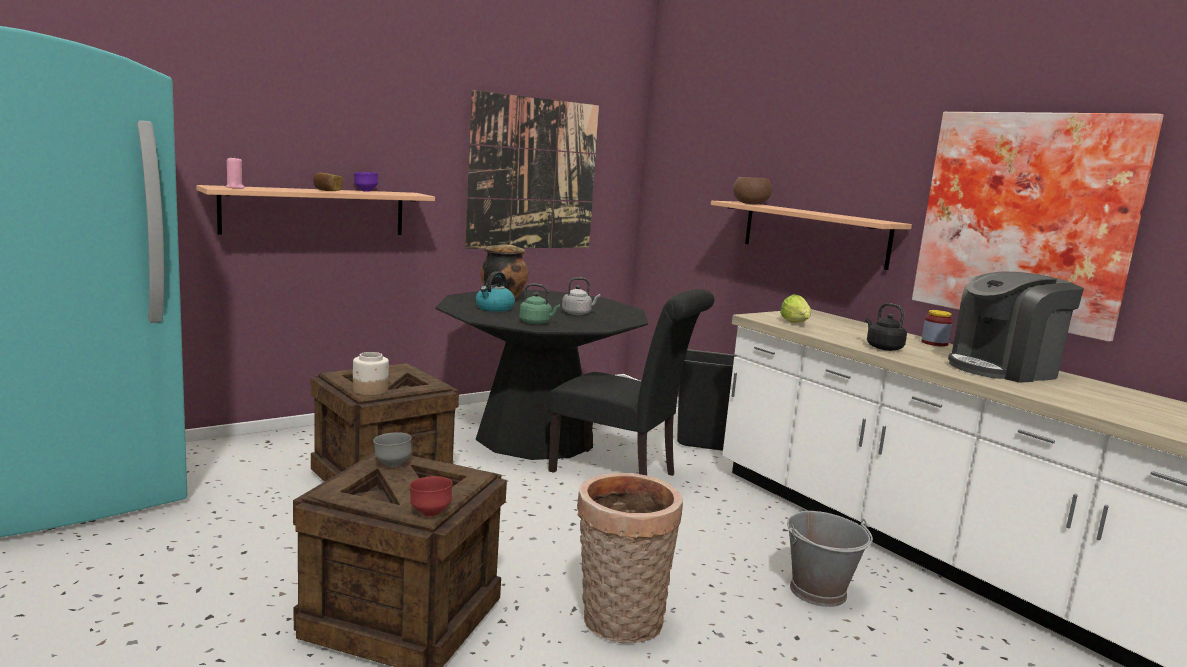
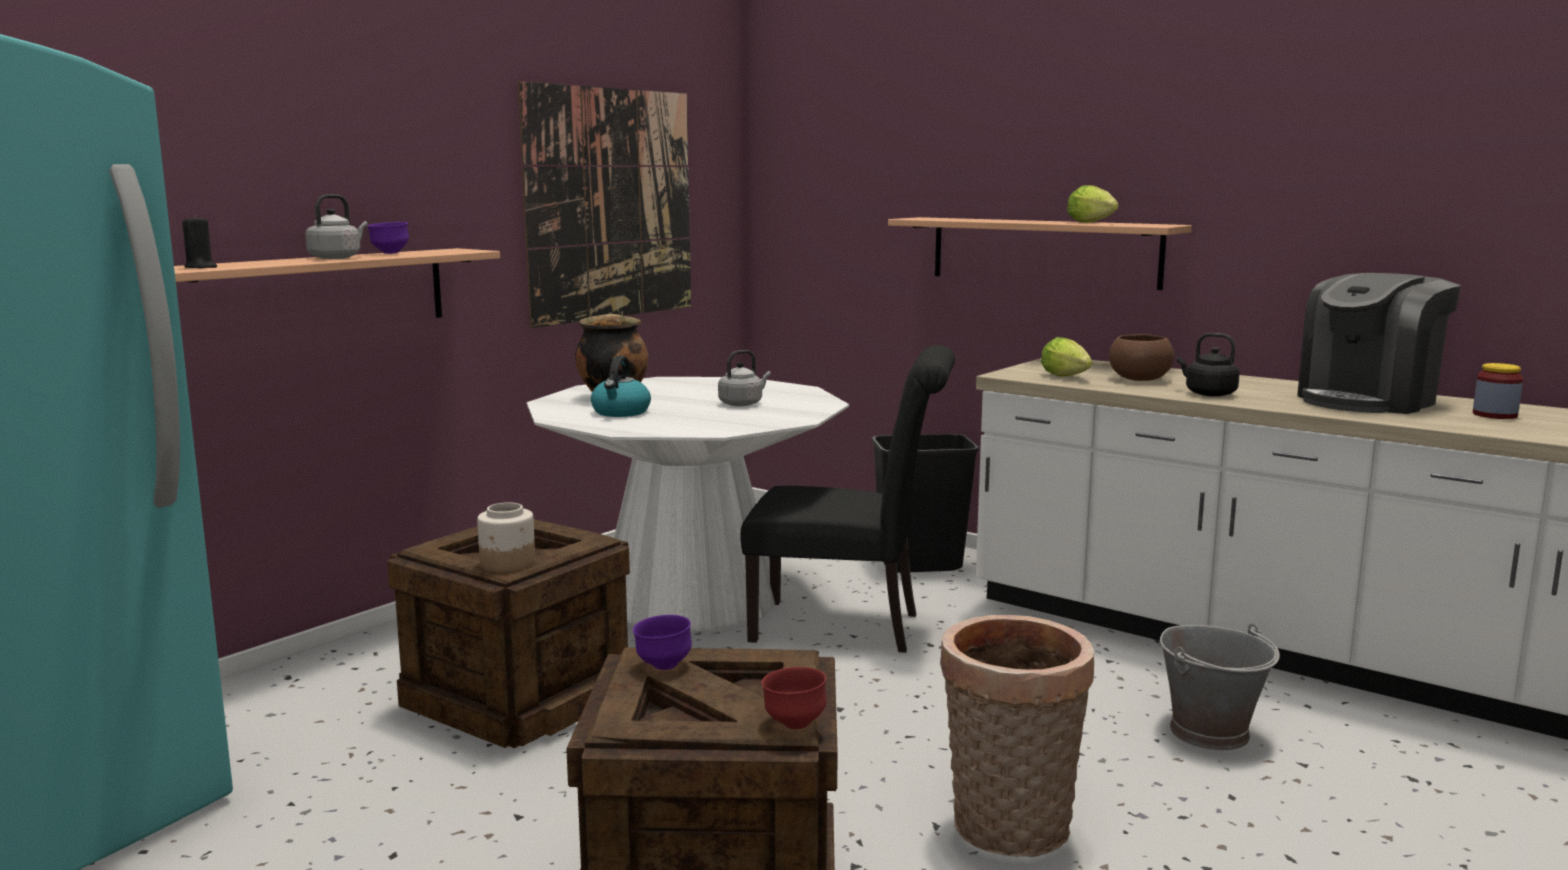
camera: 15 degrees left, 0 degrees up
pink candle [225,156,245,189] -> black candle [182,215,217,268]
bread [313,173,343,191] -> grey kettle [305,194,368,259]
grey bowl [373,432,412,467] -> purple bowl [633,615,692,670]
black dining table [435,290,648,460] -> white dining table [527,377,849,631]
green kettle [519,284,560,324] -> none
brown bowl [733,177,772,205] -> brown bowl moved to [1109,334,1174,381]
picture [912,112,1164,342] -> none
jar [921,310,953,346] -> jar moved to [1473,363,1523,419]
none -> lettuce [1067,185,1119,223]

